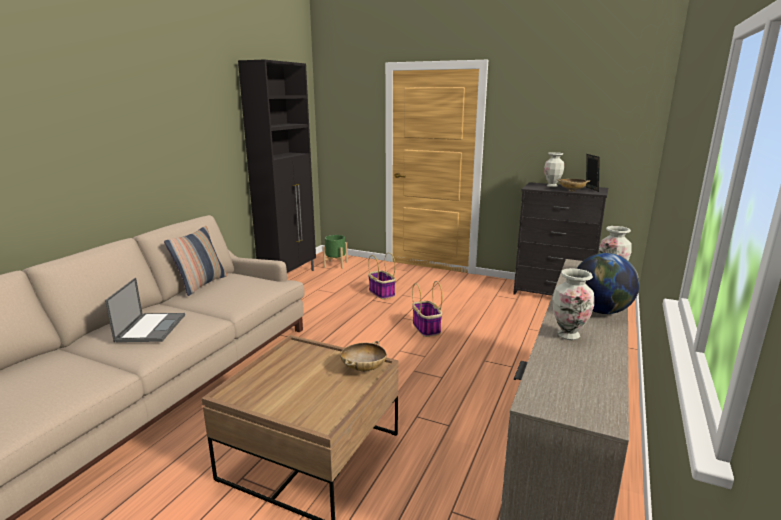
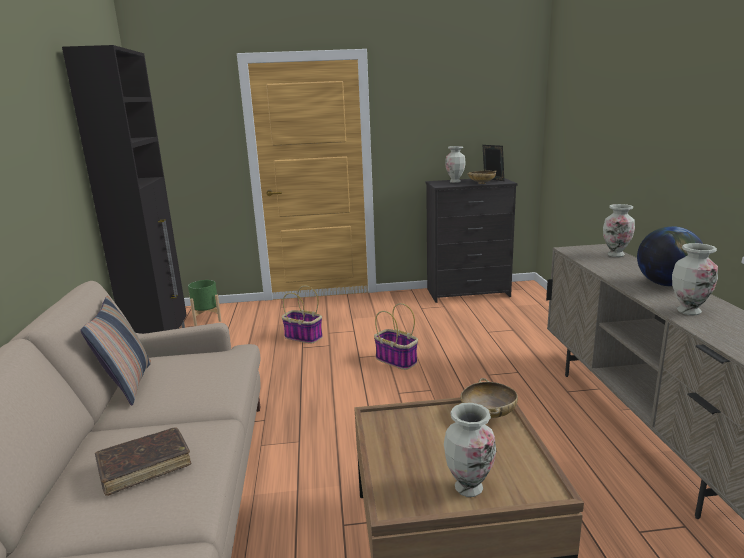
camera: 30 degrees left, 0 degrees up
laptop [105,278,185,342] -> brown book [95,427,191,496]
none -> vase [444,403,496,497]

